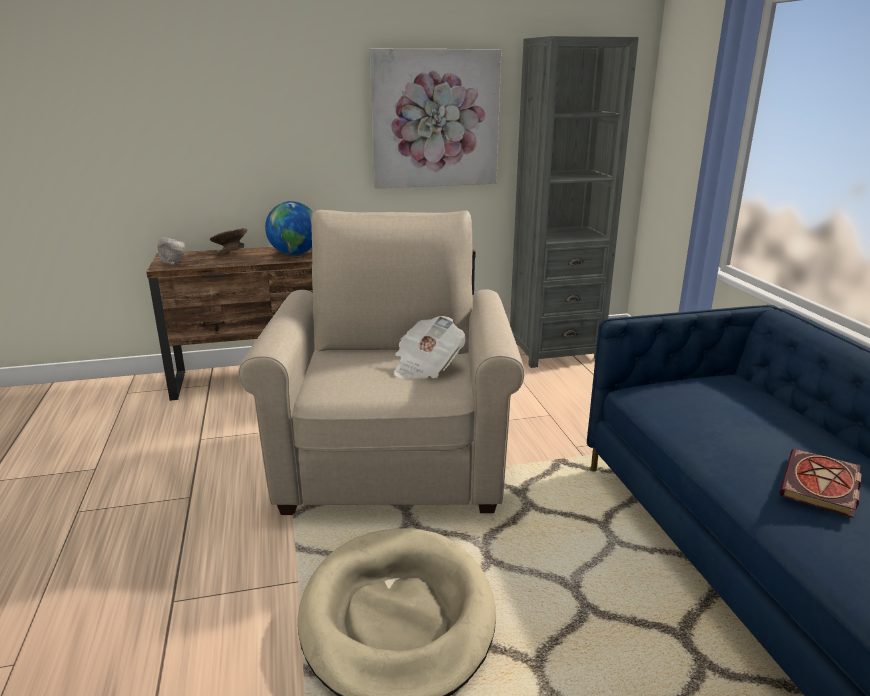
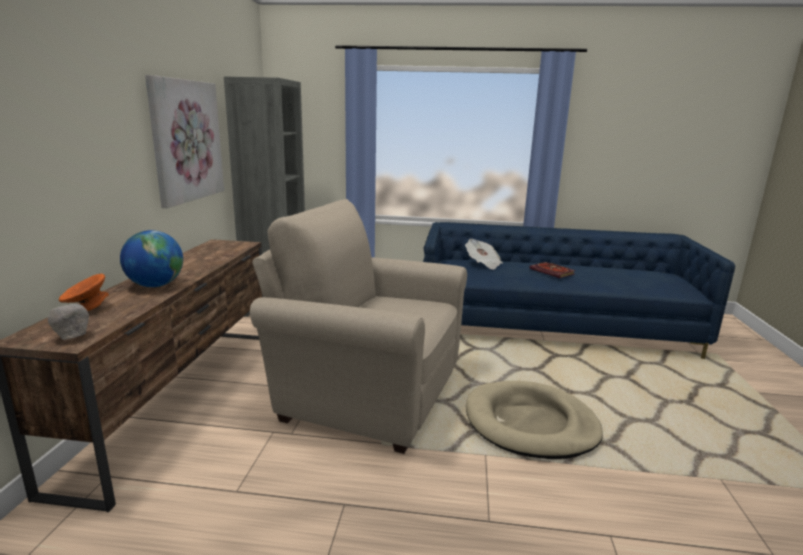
camera: 70 degrees left, 5 degrees down
grey bowl [210,228,247,254] -> orange bowl [59,274,109,311]
newspaper [394,316,465,379] -> newspaper moved to [465,239,503,270]

